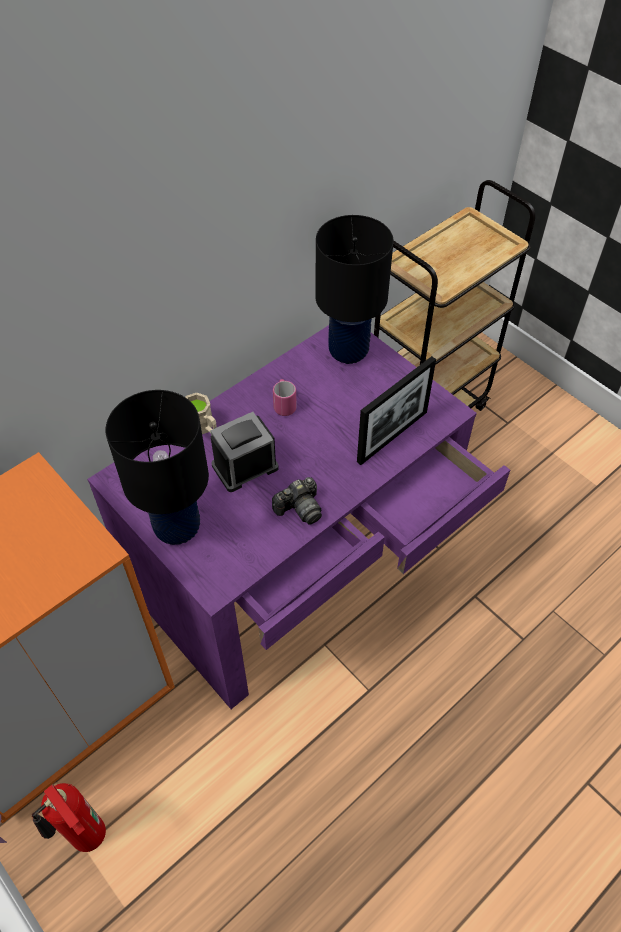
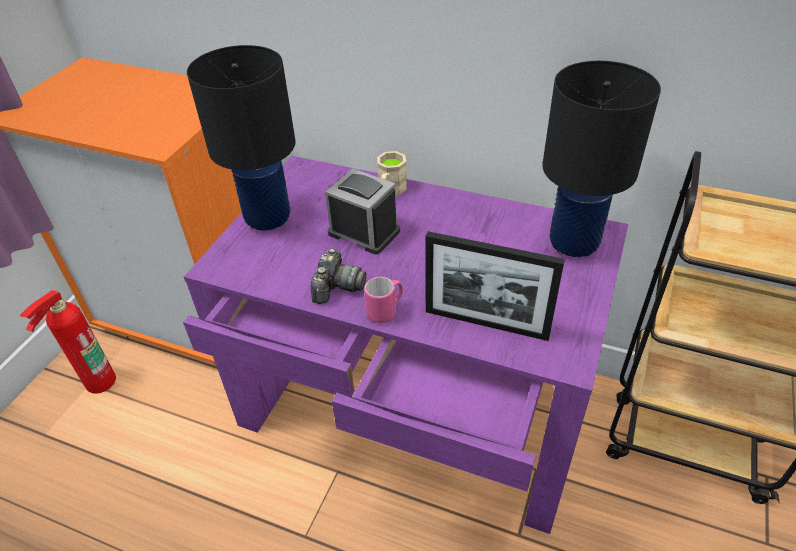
camera: 65 degrees right, 10 degrees down
camera [272,477,322,525] -> camera turned 105 degrees counterclockwise [311,248,367,304]
pink mug [273,379,297,416] -> pink mug moved to [364,277,403,323]

